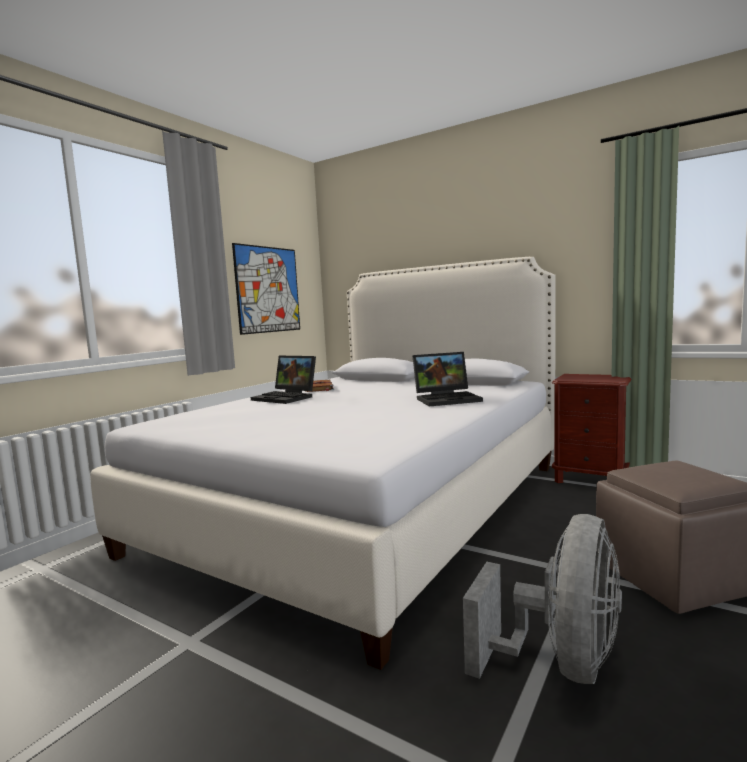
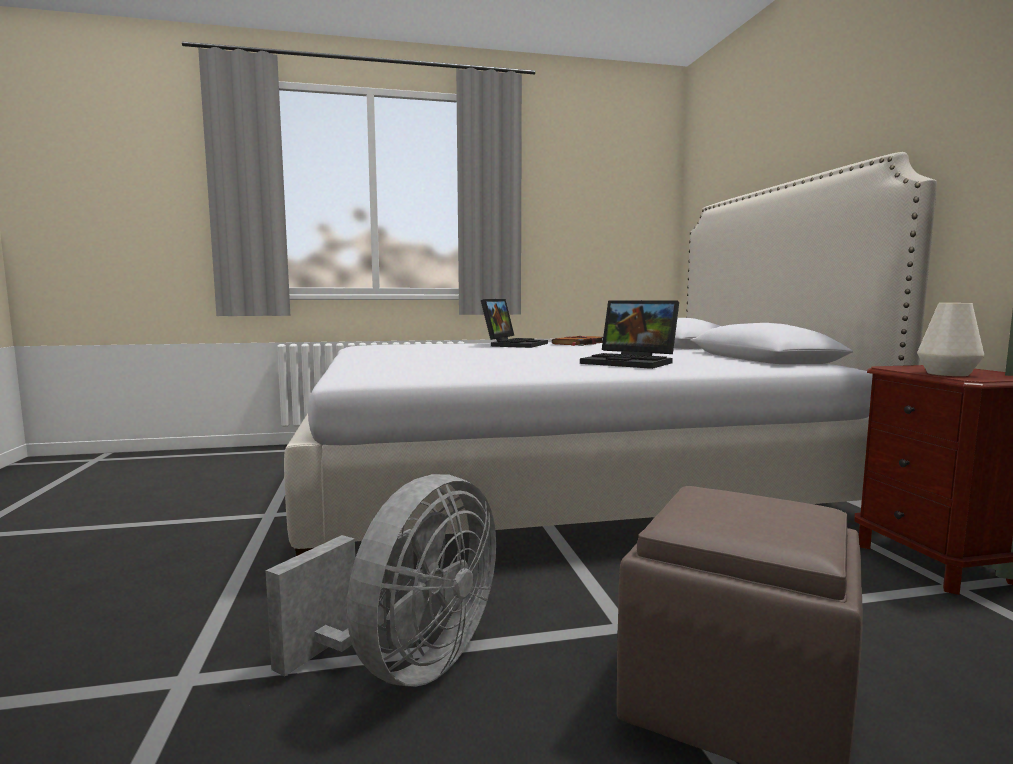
camera: 45 degrees right, 0 degrees up
picture [232,243,300,335] -> none
laptop [251,355,316,404] -> laptop turned 150 degrees counterclockwise [481,299,548,348]
grey fan [463,514,622,684] -> grey fan turned 45 degrees counterclockwise [265,474,496,687]
none -> white vase [917,303,984,376]

